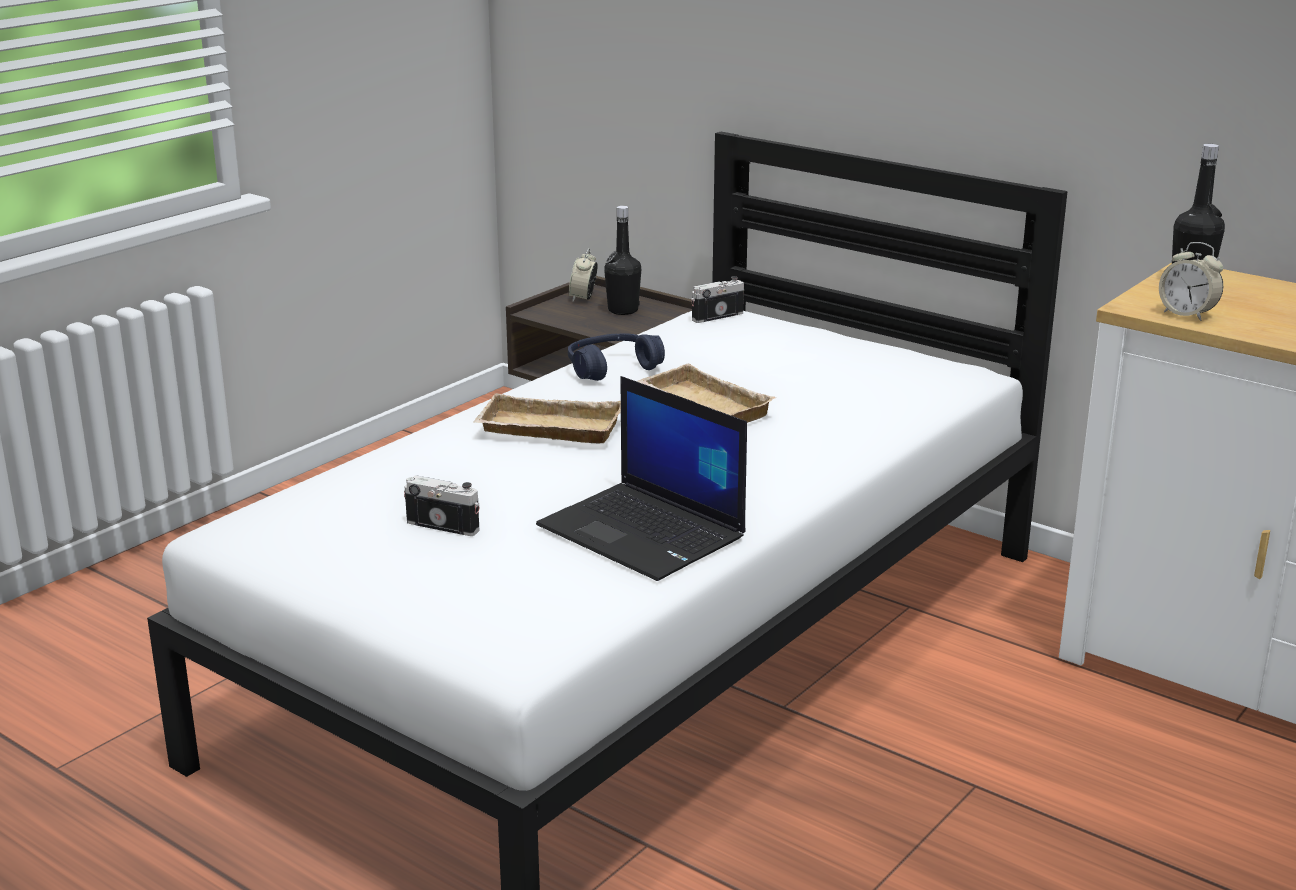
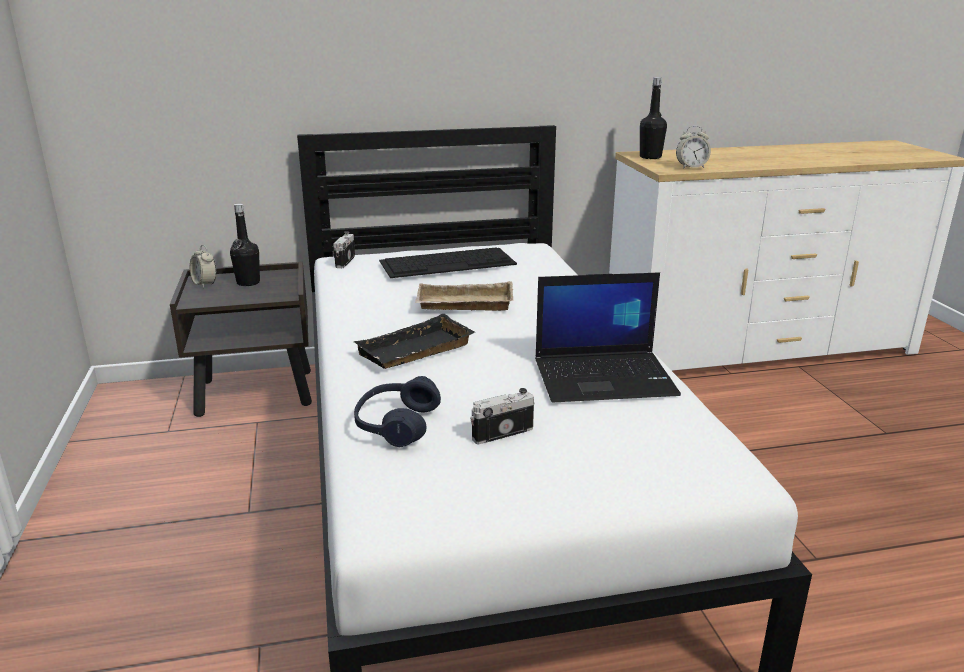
camera: 50 degrees left, 0 degrees up
beige tray [473,393,621,444] -> black tray [354,314,475,369]
blue headphones [568,333,665,381] -> blue headphones moved to [354,376,441,447]
none -> keyboard [379,247,517,278]

